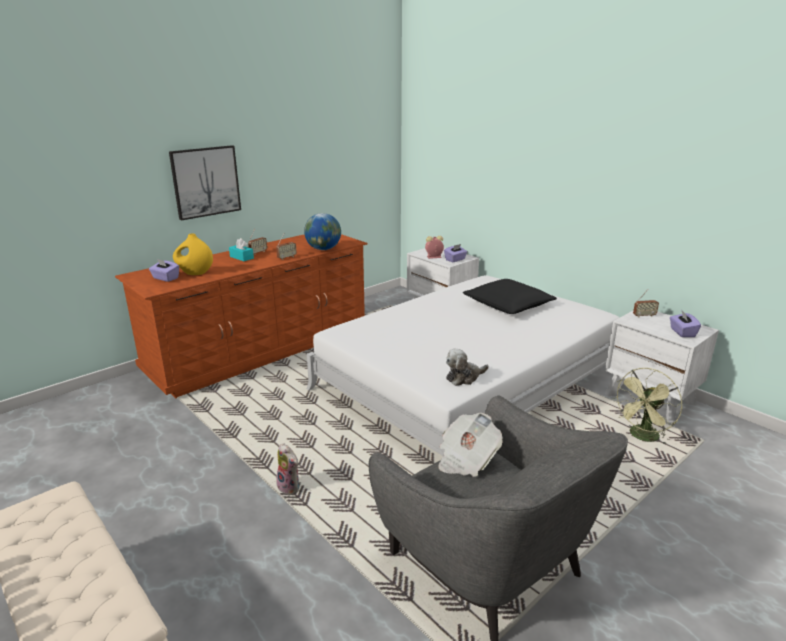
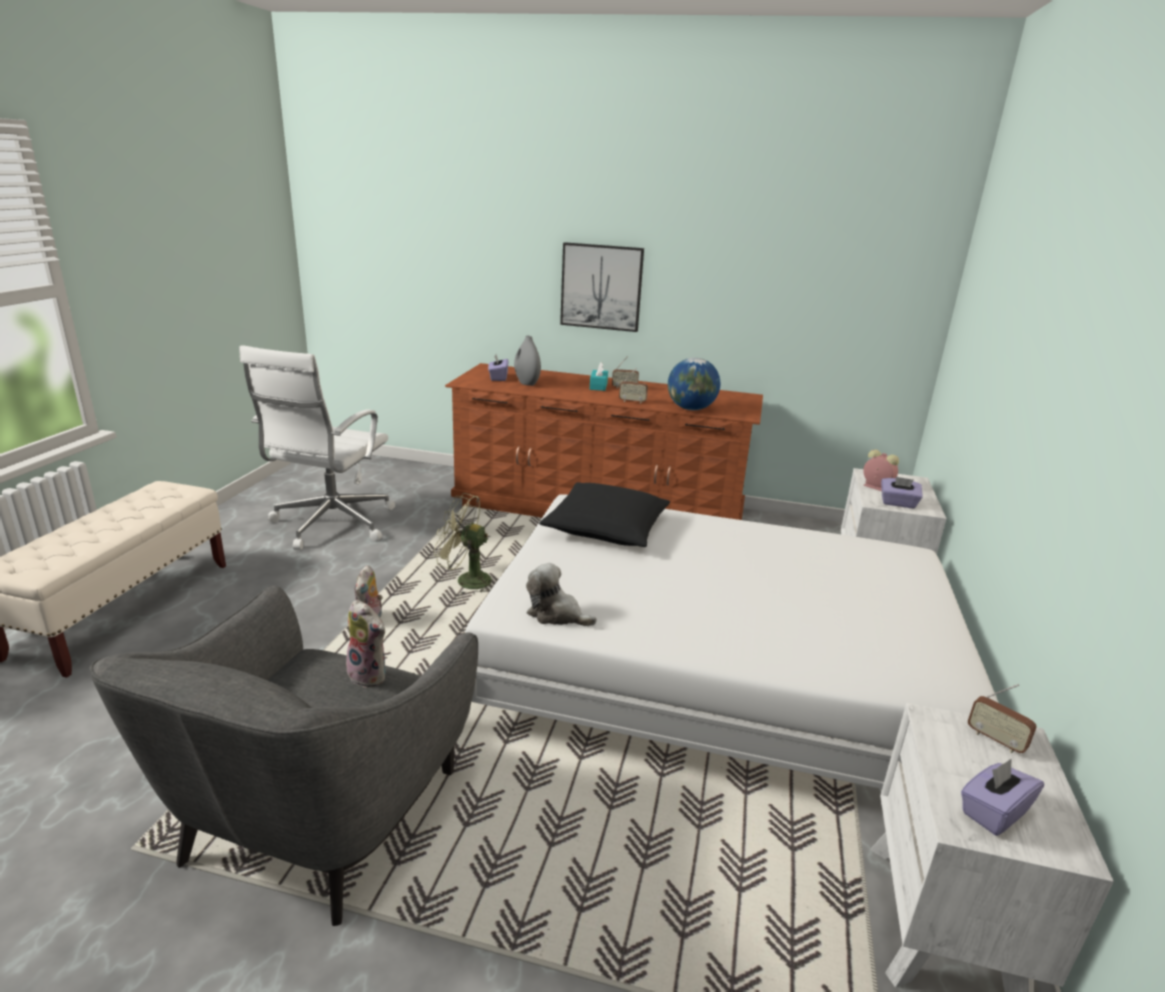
camera: 55 degrees right, 0 degrees up
yellow vase [173,234,213,275] -> grey vase [514,336,541,386]
newspaper [438,413,503,477] -> plush toy [346,600,386,688]
black pillow [463,279,557,314] -> black pillow moved to [539,482,670,547]
green fan [612,368,683,446] -> green fan moved to [434,493,492,595]
none -> white office chair [239,345,396,550]

